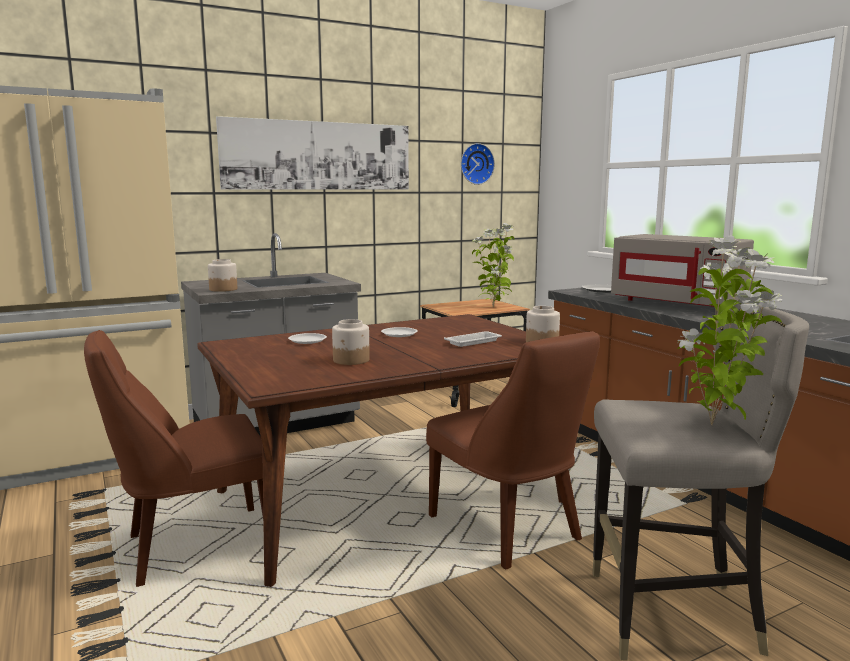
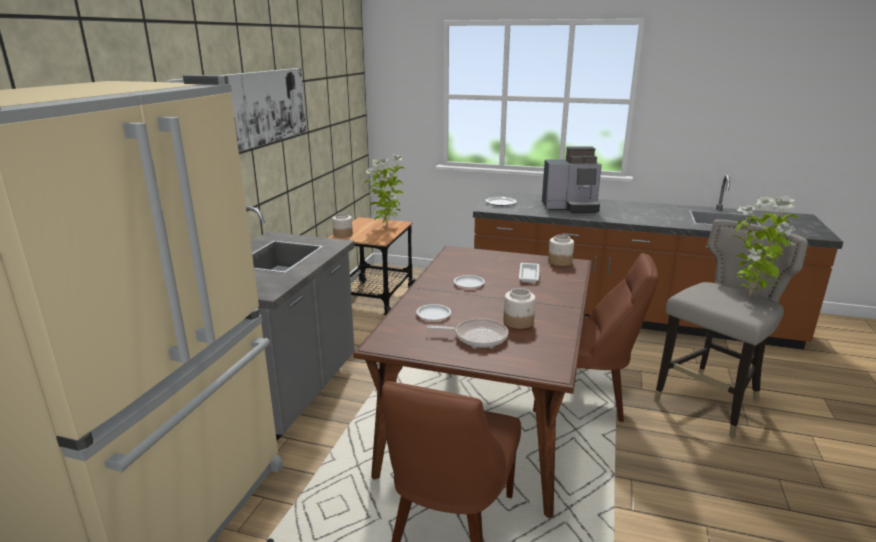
camera: 45 degrees left, 10 degrees up
jar [208,259,237,292] -> jar moved to [332,213,353,238]
wall clock [461,143,495,185] -> none
grey microwave [611,234,754,307] -> coffee machine [542,147,602,213]
none -> frying pan [427,318,508,348]

